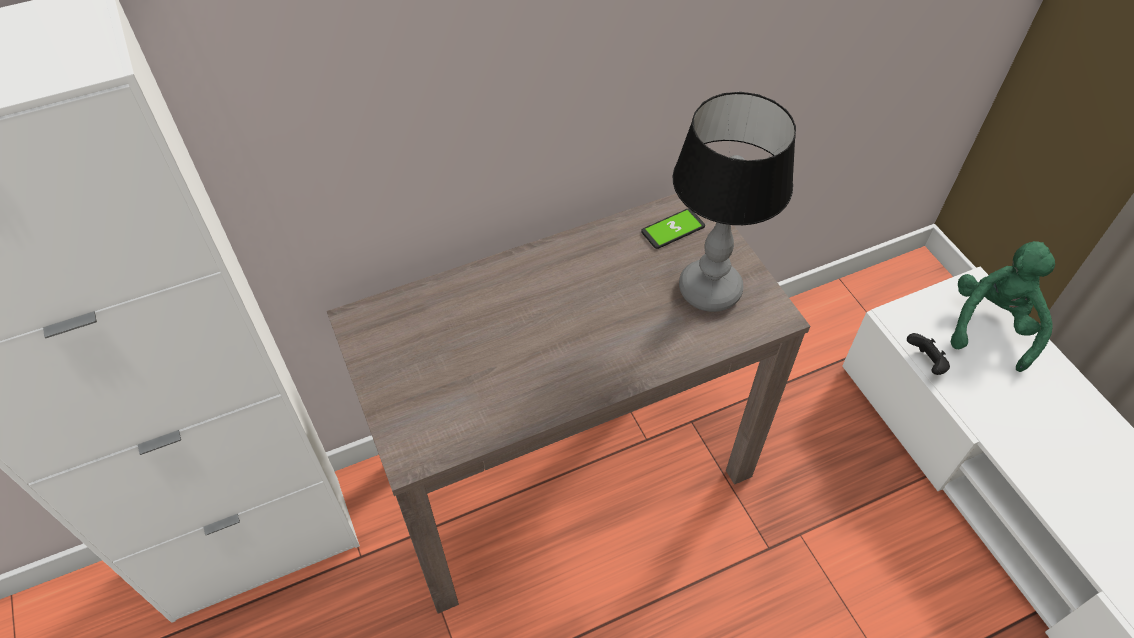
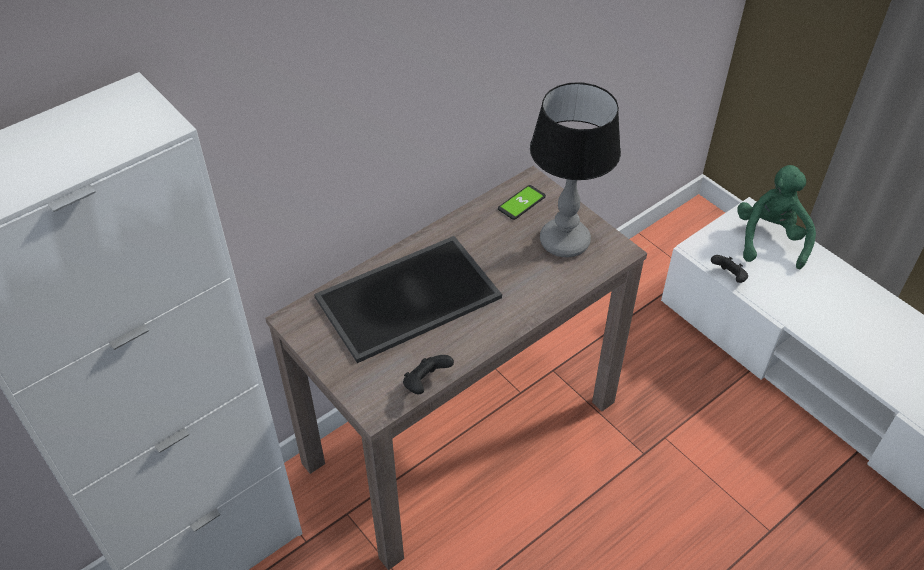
camera: 15 degrees left, 5 degrees down
none -> tray [314,236,502,363]
none -> black game controller [403,355,454,394]

